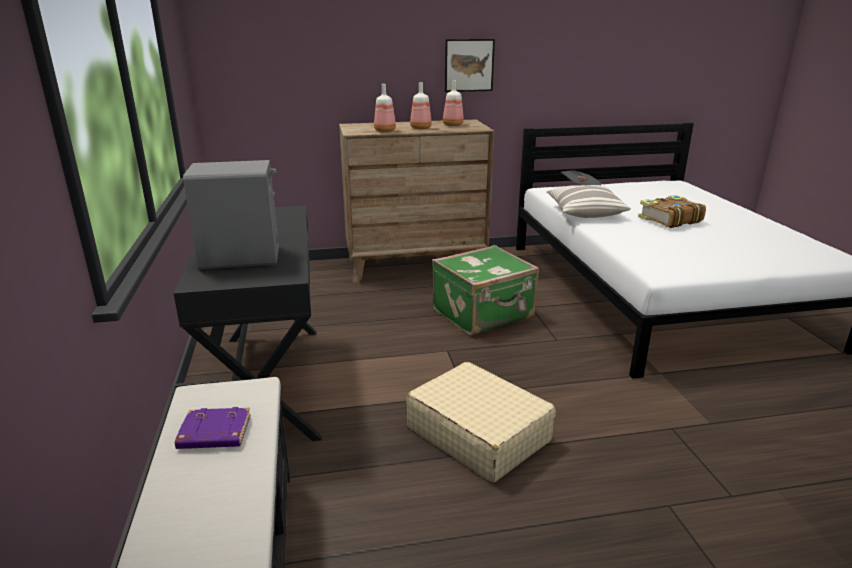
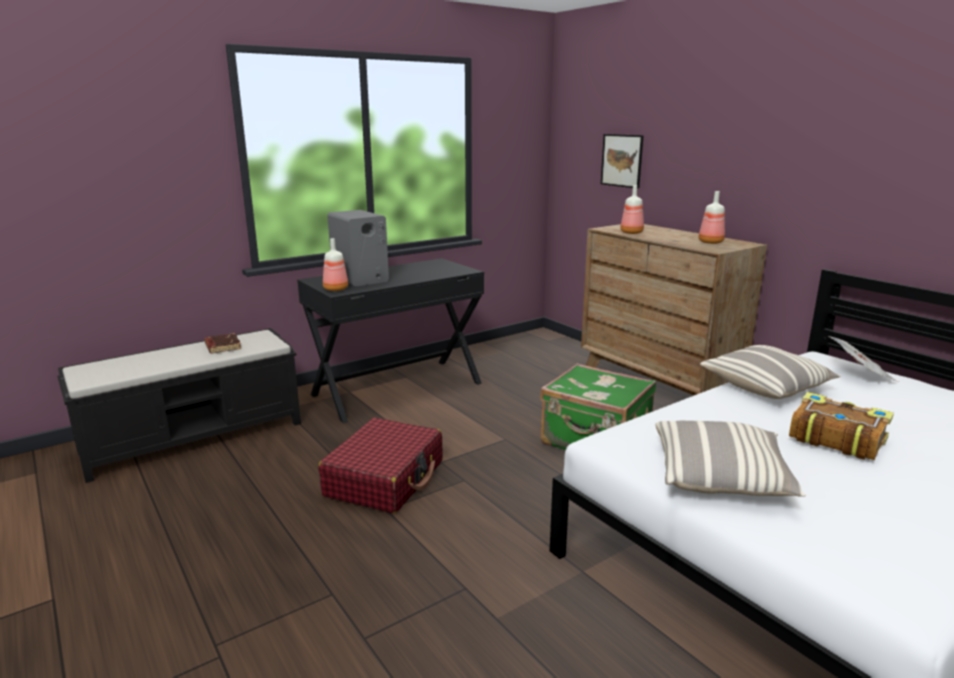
camera: 65 degrees right, 5 degrees down
purple book [175,407,251,449] -> brown book [204,333,241,354]
beige suitcase [406,362,556,483] -> red suitcase [318,418,443,514]
bottle [410,82,432,129] -> bottle moved to [323,238,348,291]
picture [445,39,495,92] -> picture moved to [601,134,644,189]
none -> pillow [655,421,806,497]

